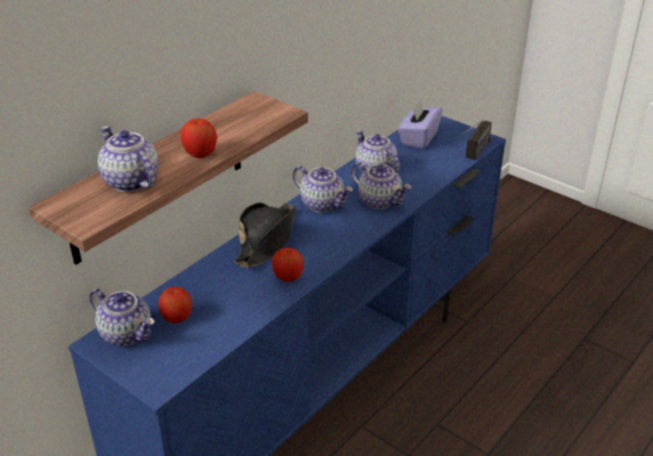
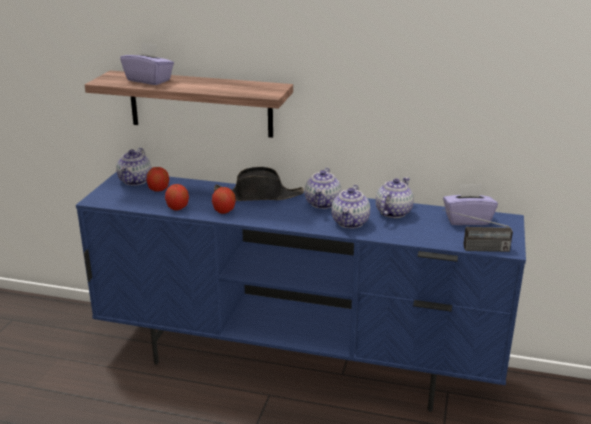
camera: 65 degrees right, 10 degrees down
teapot [98,126,159,192] -> purple tissue box [120,43,174,85]
apple [181,118,217,158] -> apple moved to [165,184,189,211]

